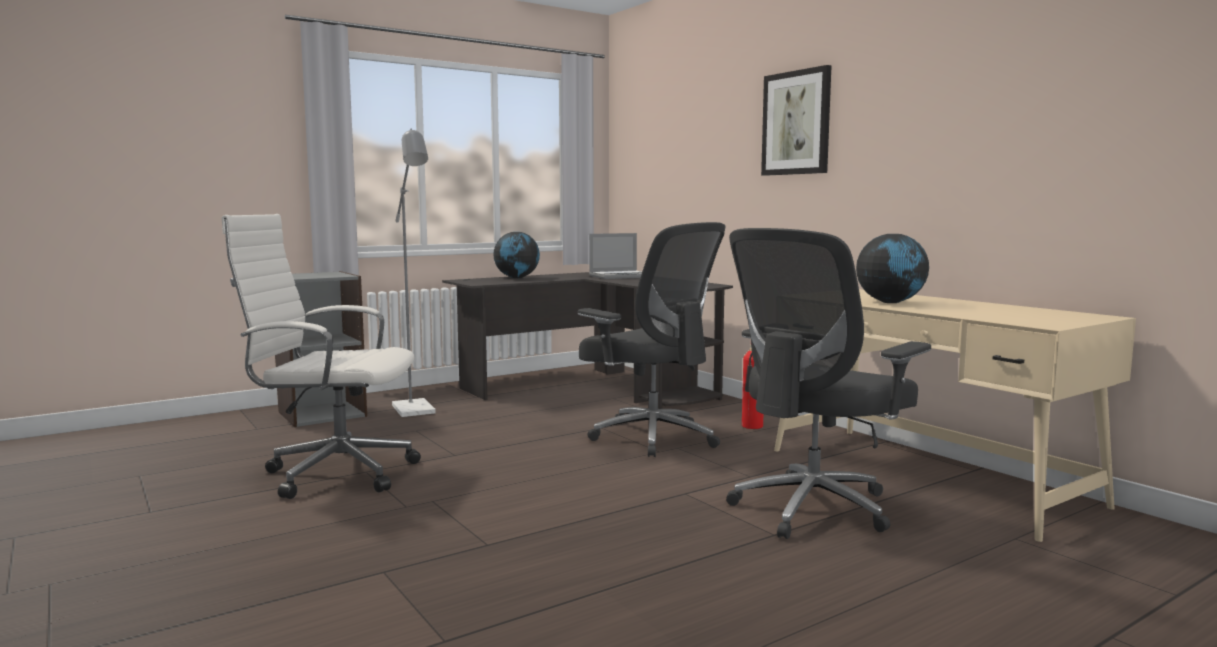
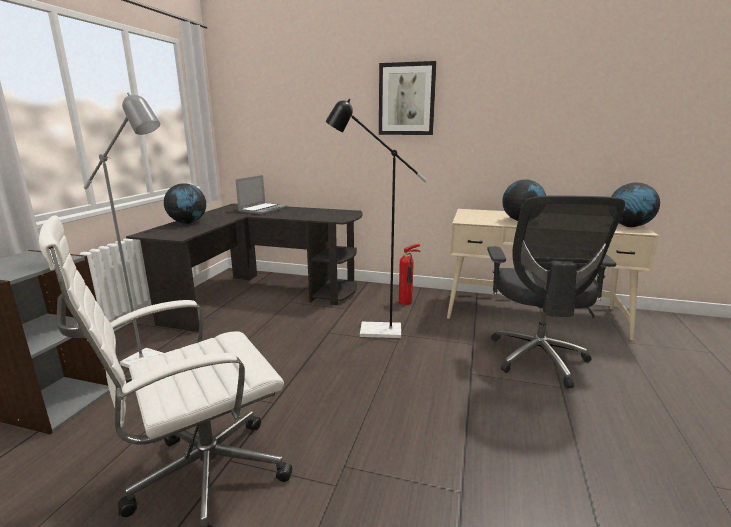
camera: 40 degrees left, 10 degrees up
office chair [578,222,725,457] -> black floor lamp [325,99,427,338]
none -> globe [611,183,660,227]

